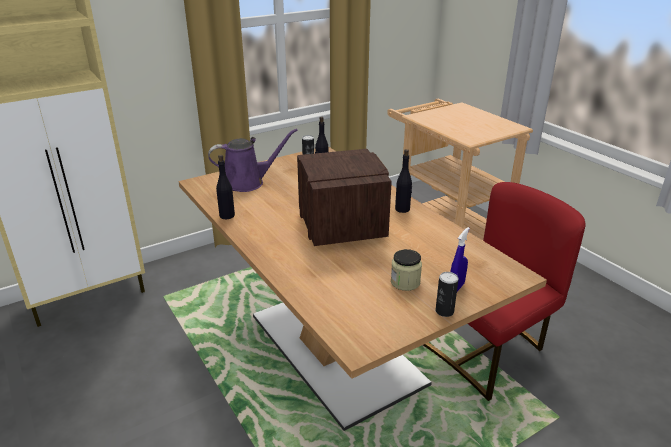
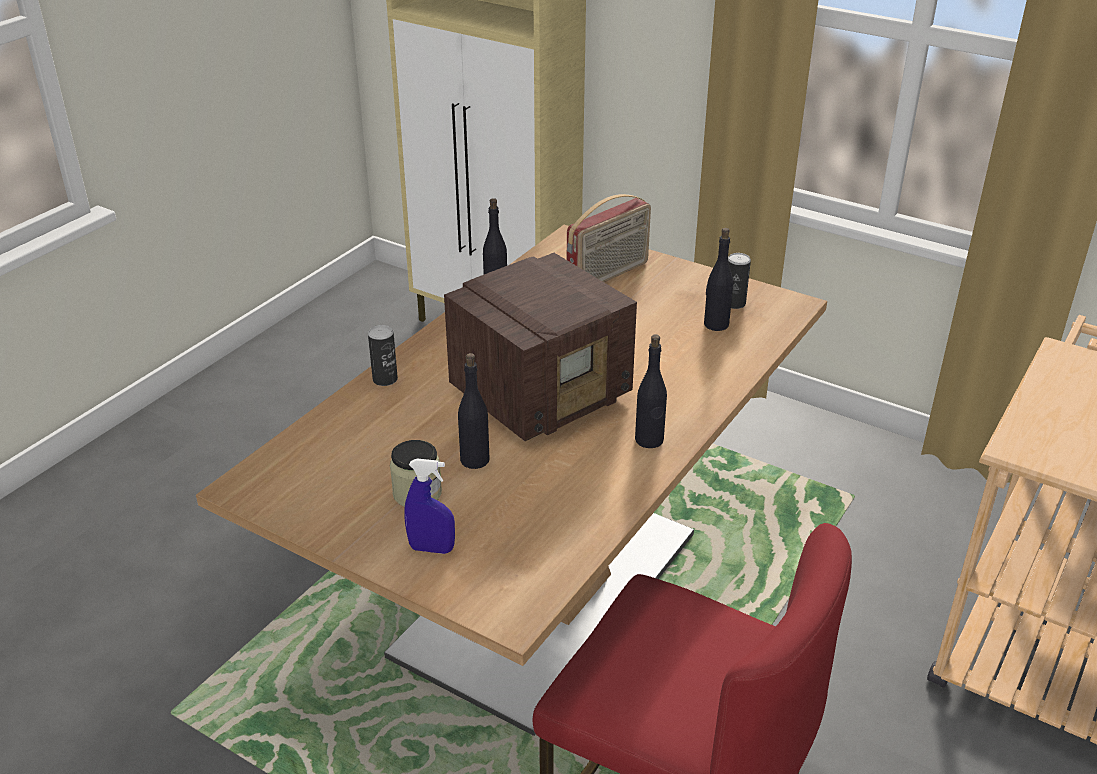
camera: 65 degrees right, 5 degrees up
purple watering can [208,128,297,192] -> radio [567,194,651,282]
can [436,272,459,317] -> can moved to [368,325,398,386]
none -> black bottle [458,353,489,469]

